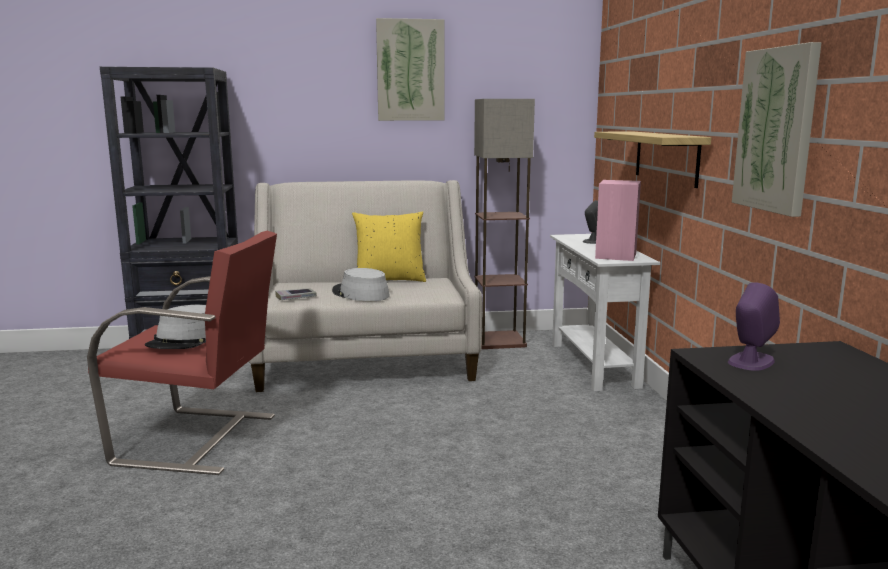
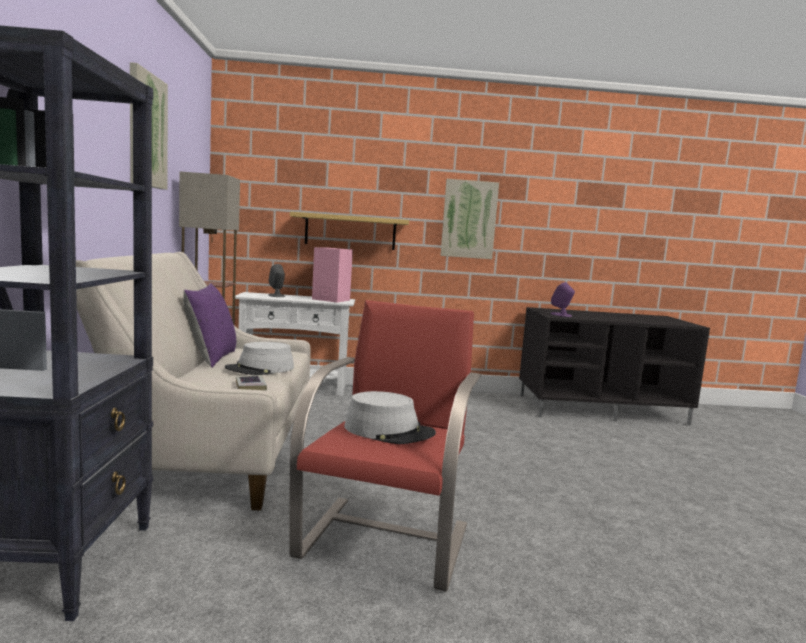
camera: 85 degrees left, 5 degrees down
yellow pillow [352,211,426,282] -> purple pillow [183,283,236,368]

